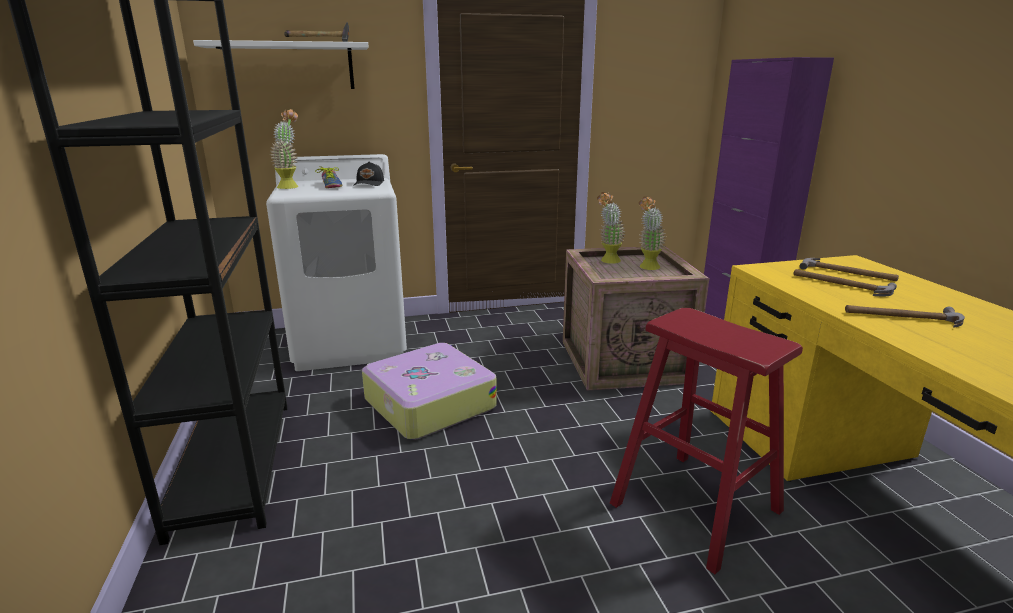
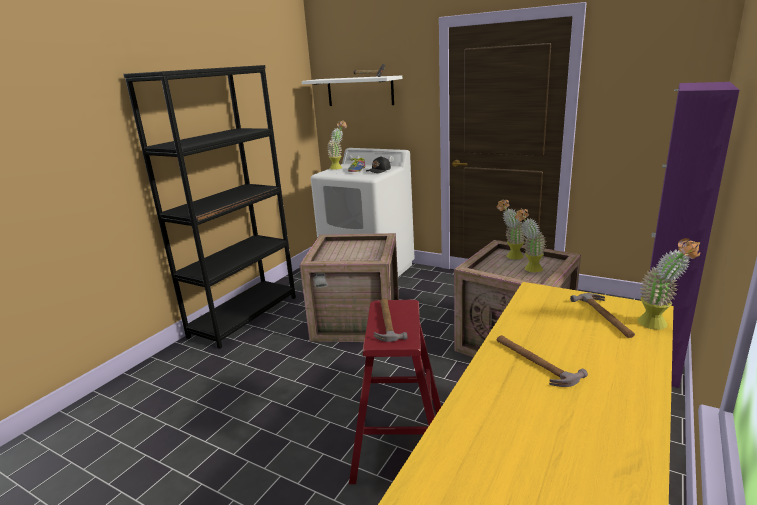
camera: 45 degrees right, 0 degrees up
suitcase [362,343,497,440] -> crate [300,233,399,342]
hammer [794,269,897,296] -> hammer moved to [374,299,407,342]
none -> potted plant [637,238,700,330]

